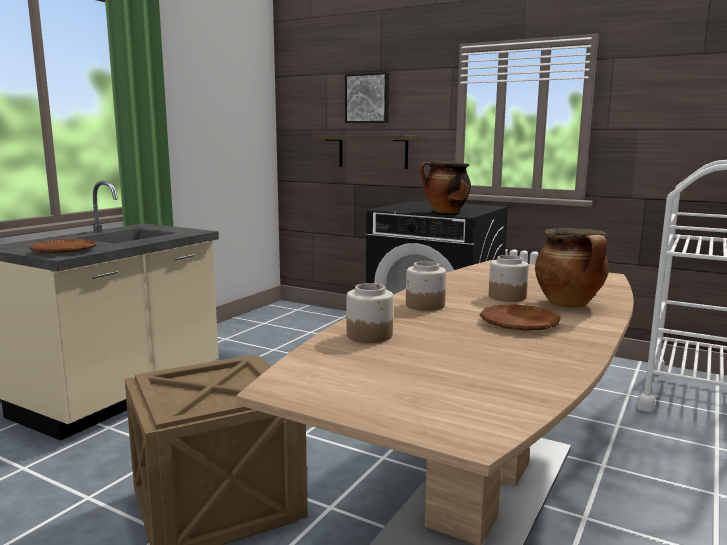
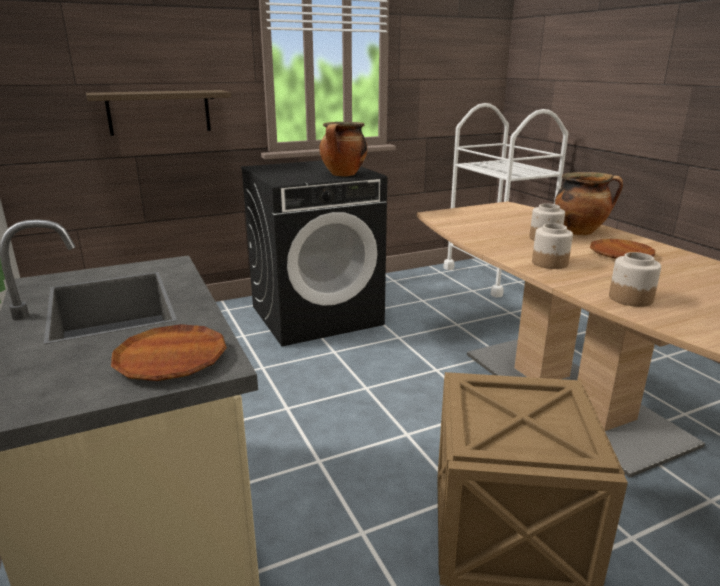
camera: 55 degrees left, 10 degrees up
picture [345,72,389,123] -> none

